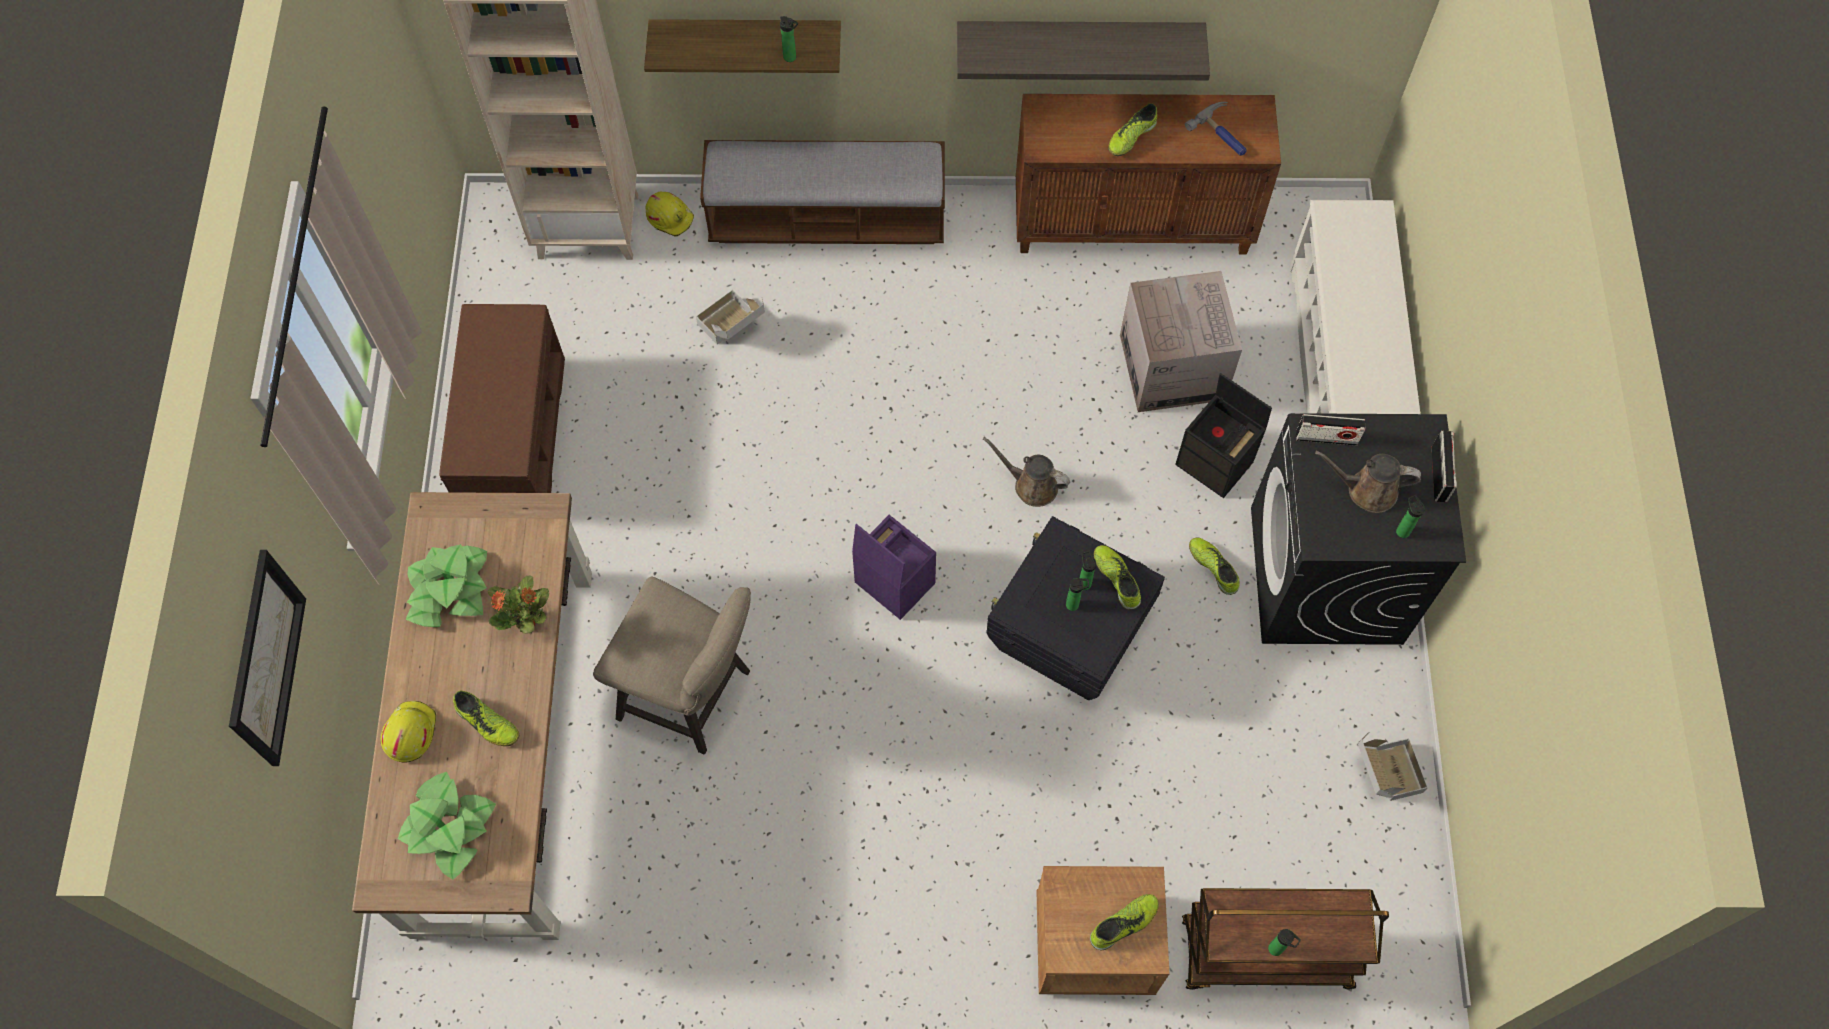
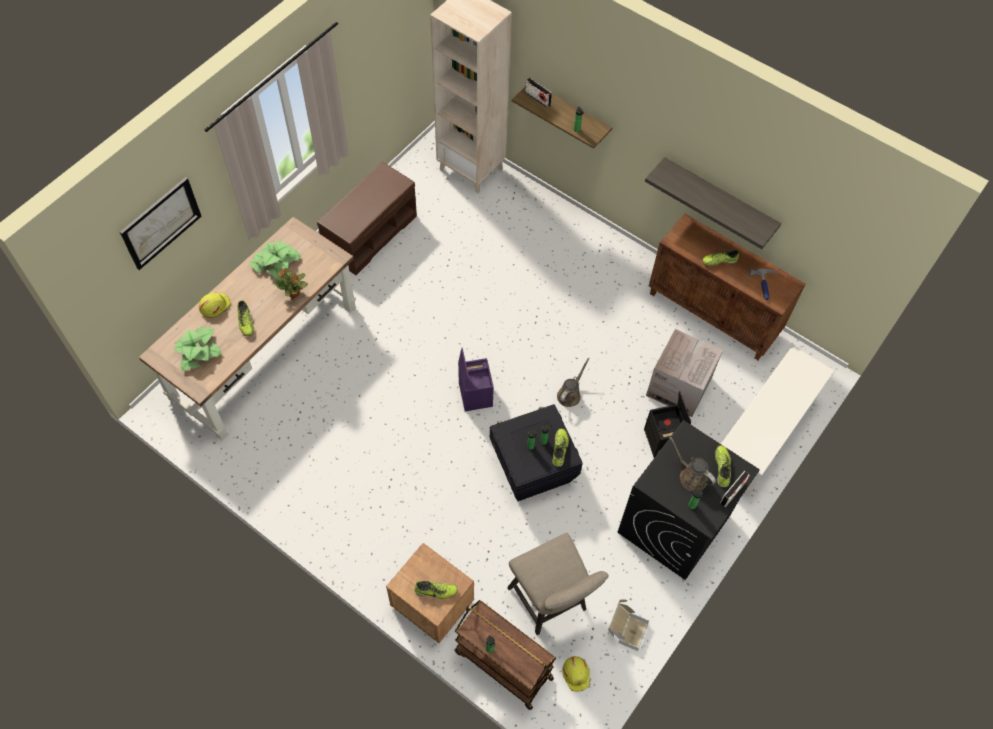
camera: 35 degrees right, 5 degrees down
beige stool [593,577,751,755] -> beige stool moved to [507,533,609,635]
yellow hard hat [646,192,694,237] -> yellow hard hat moved to [562,656,591,691]
cardboard box [696,290,765,345] -> none
bench [700,140,945,244] -> none
brown watering can [983,437,1070,507] -> brown watering can turned 60 degrees clockwise [557,358,590,407]
shoe [1189,538,1240,595] -> shoe moved to [715,445,731,487]
radio [1296,414,1366,446] -> radio moved to [525,78,552,108]

